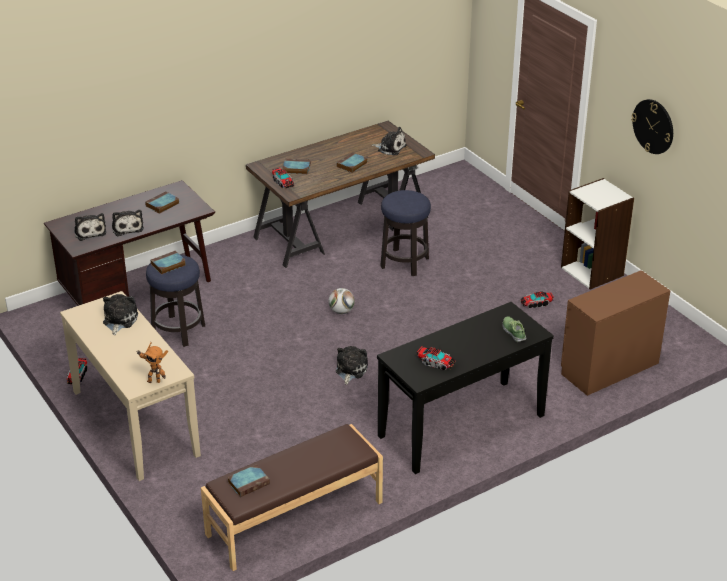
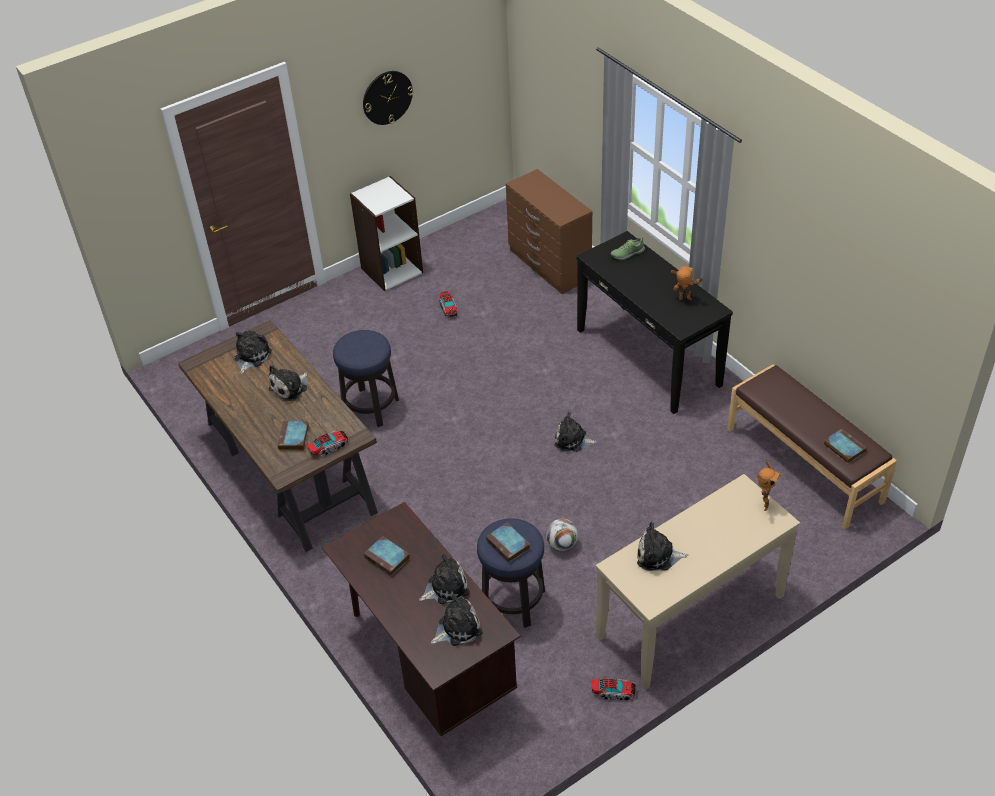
camera: 90 degrees left, 10 degrees up
football [329,288,355,314] -> football moved to [546,519,578,551]
book [336,152,367,173] -> plush toy [269,365,308,402]
toy truck [417,346,456,370] -> toy robot [671,266,703,300]

